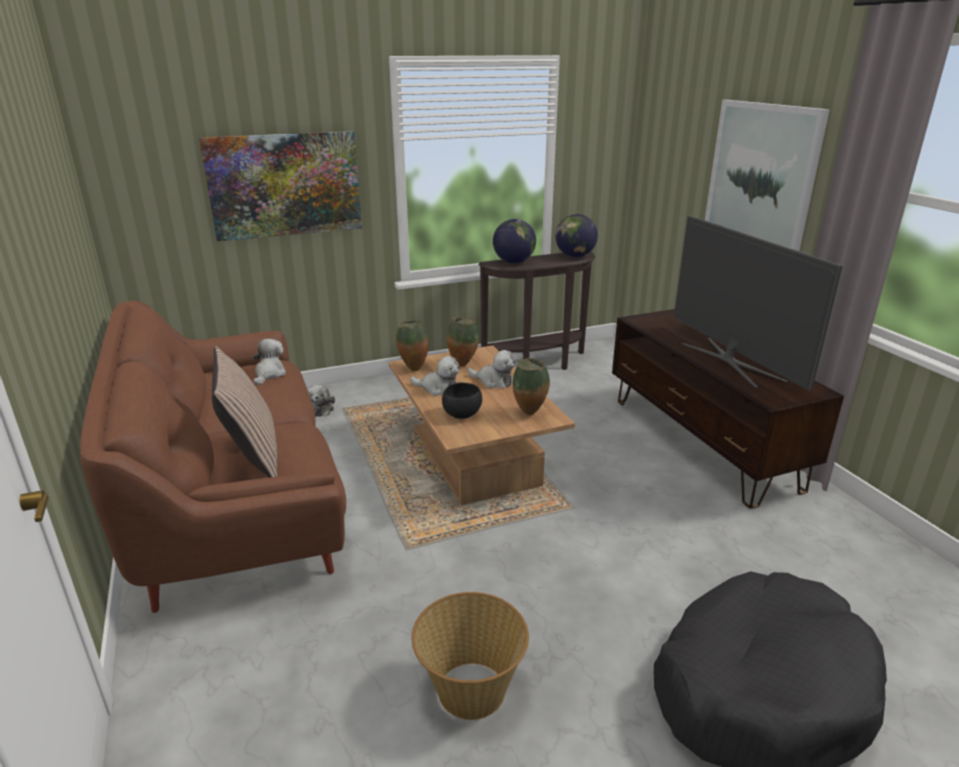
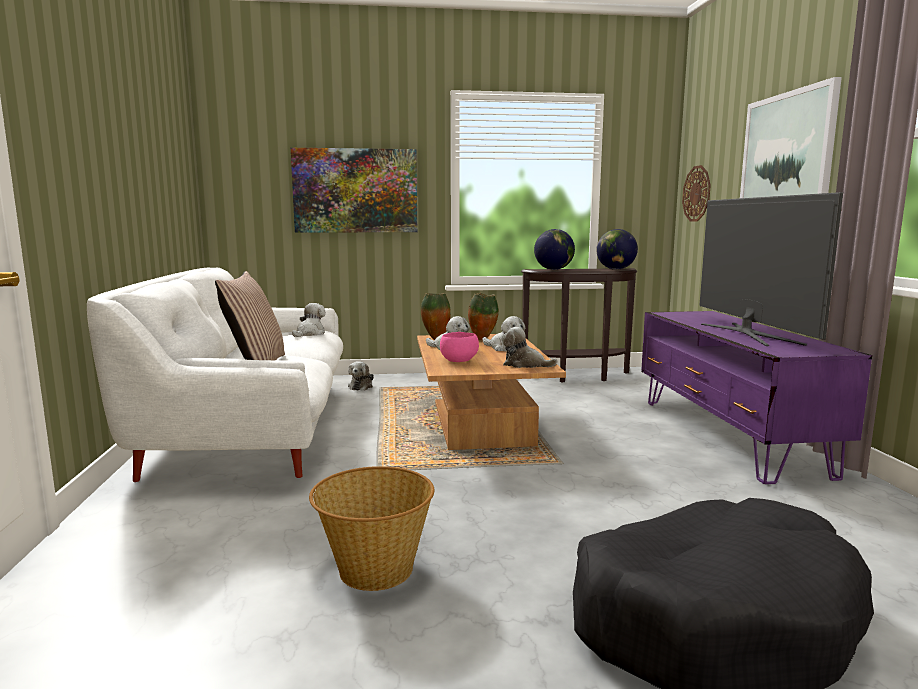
camera: 15 degrees right, 15 degrees down
brown sofa [80,300,346,613] -> white sofa [87,268,343,482]
black bowl [442,383,482,419] -> pink bowl [440,332,479,362]
vase [513,358,550,415] -> plush toy [502,327,557,368]
brown tv stand [612,309,844,509] -> purple tv stand [641,311,872,484]
none -> wall clock [682,165,711,222]

